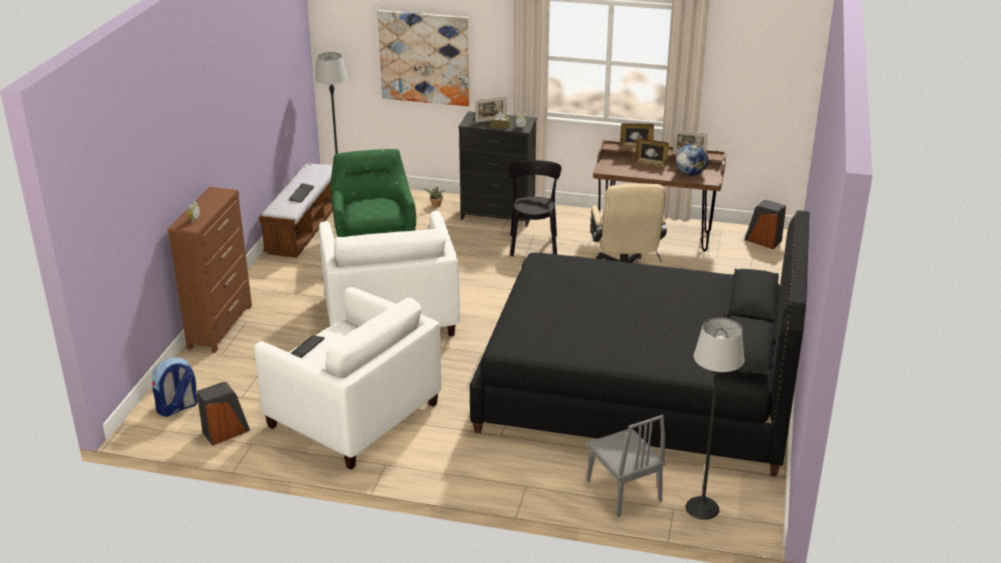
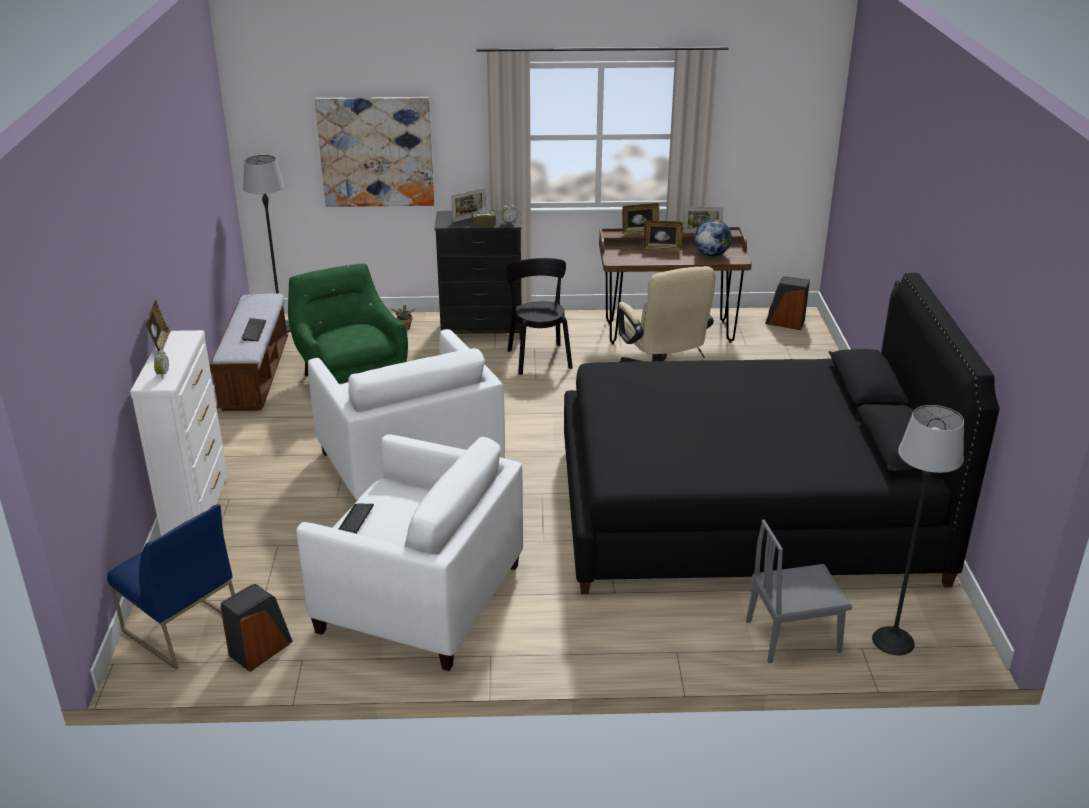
camera: 15 degrees left, 0 degrees up
backpack [152,357,198,417] -> blue chair [107,504,235,670]
brown dresser [168,187,252,353] -> white dresser [130,330,228,536]
grey chair [586,415,666,517] -> grey chair turned 120 degrees clockwise [746,520,852,663]
none -> picture frame [146,300,171,351]

